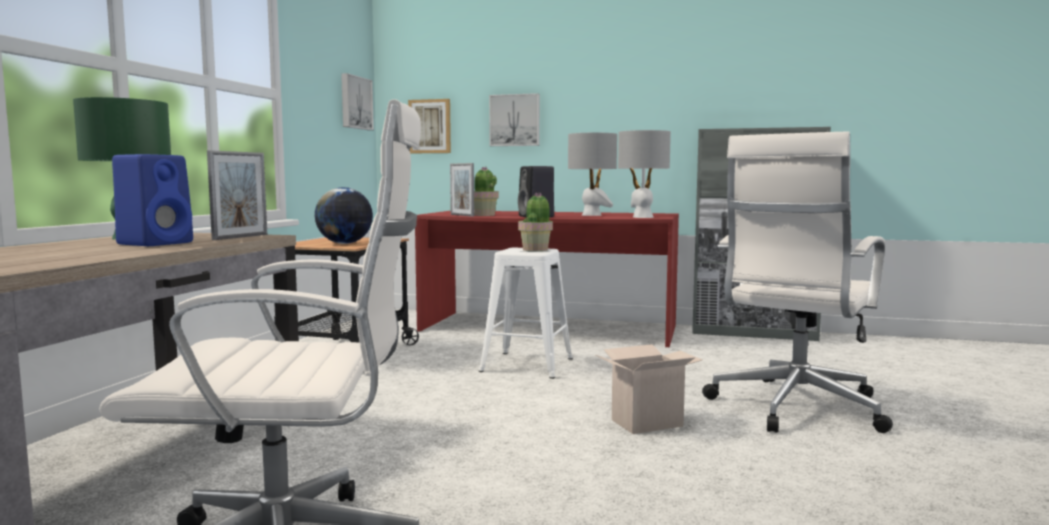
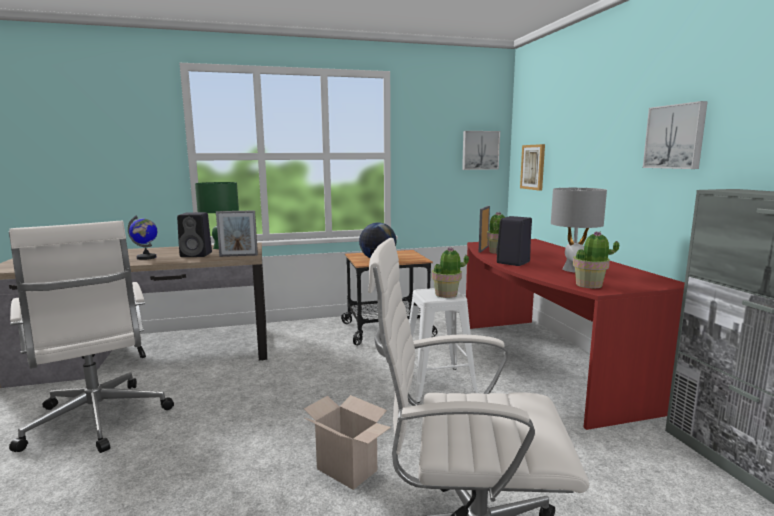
camera: 60 degrees right, 5 degrees up
blue speaker [112,154,193,246] -> black speaker [177,212,212,257]
picture [489,93,540,146] -> picture moved to [643,101,708,169]
grey table lamp [618,130,671,218] -> potted plant [573,231,619,288]
none -> globe [128,215,157,260]

